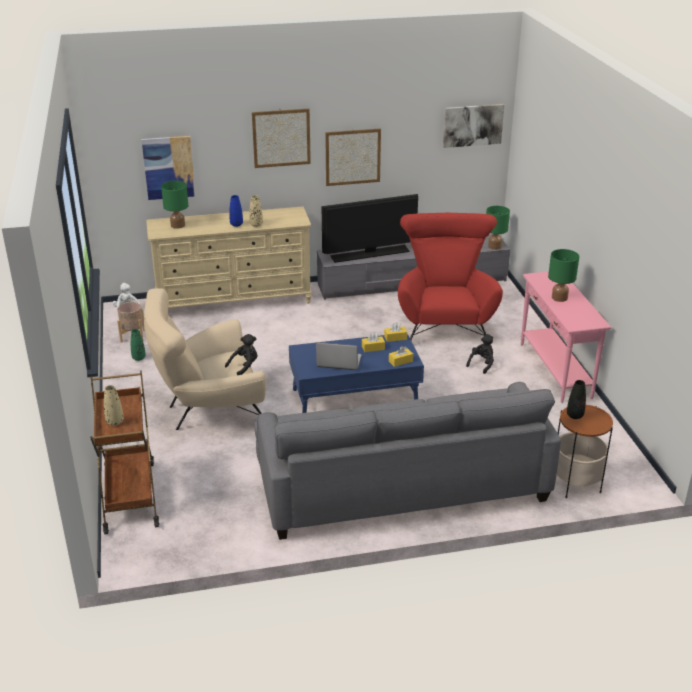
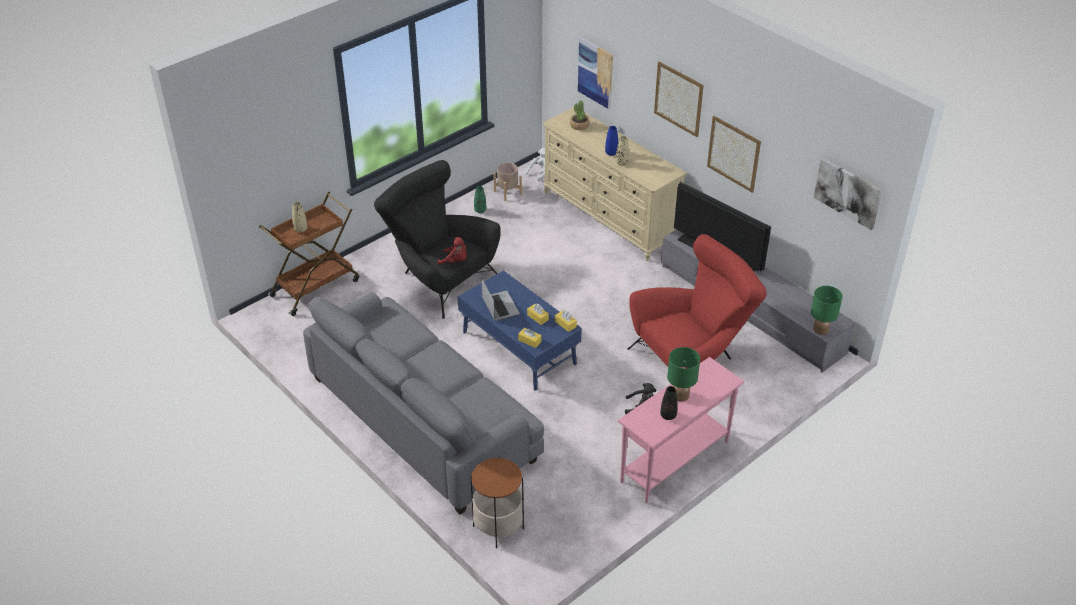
camera: 60 degrees right, 10 degrees up
beige armchair [144,288,266,430] -> black armchair [374,160,501,319]
green table lamp [161,181,188,229] -> potted plant [570,100,589,130]
black plush toy [225,334,257,375] -> red plush toy [437,237,467,265]
black vase [567,380,586,419] -> black vase moved to [660,386,678,420]

